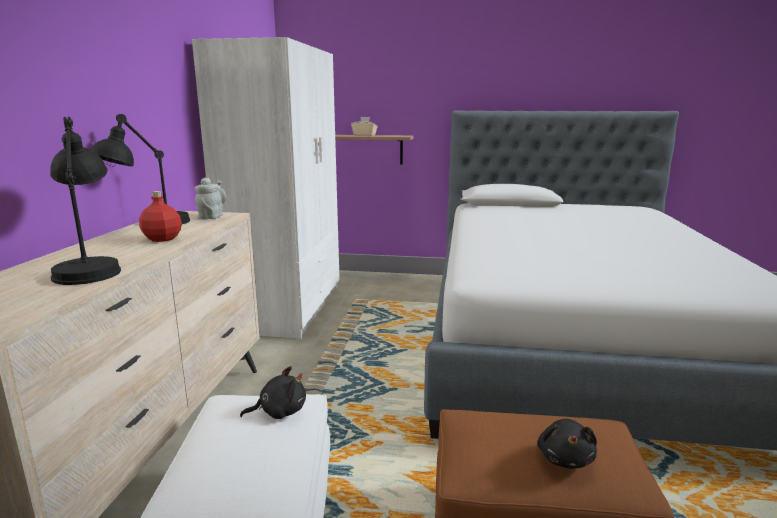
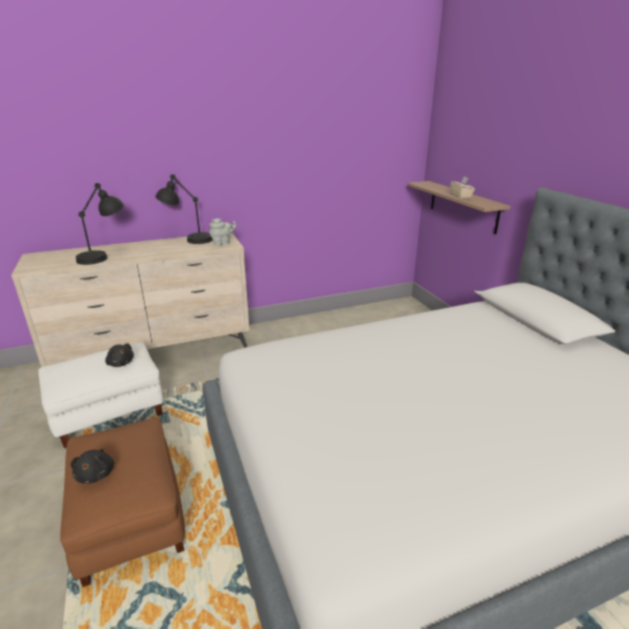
camera: 60 degrees right, 10 degrees up
red bottle [139,191,182,242] -> none
white wardrobe [192,37,340,339] -> none
black plush toy [537,419,597,469] -> black plush toy turned 75 degrees counterclockwise [71,449,114,484]

